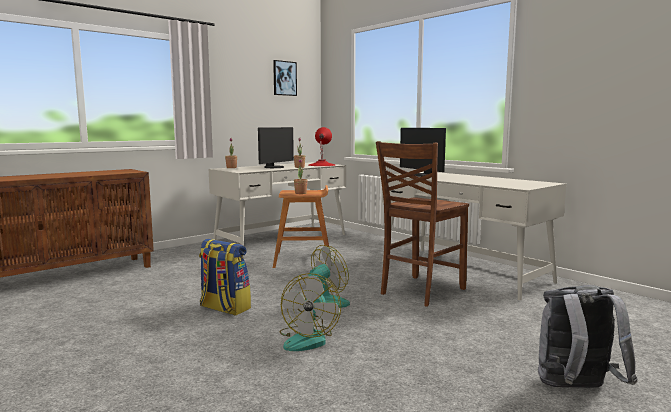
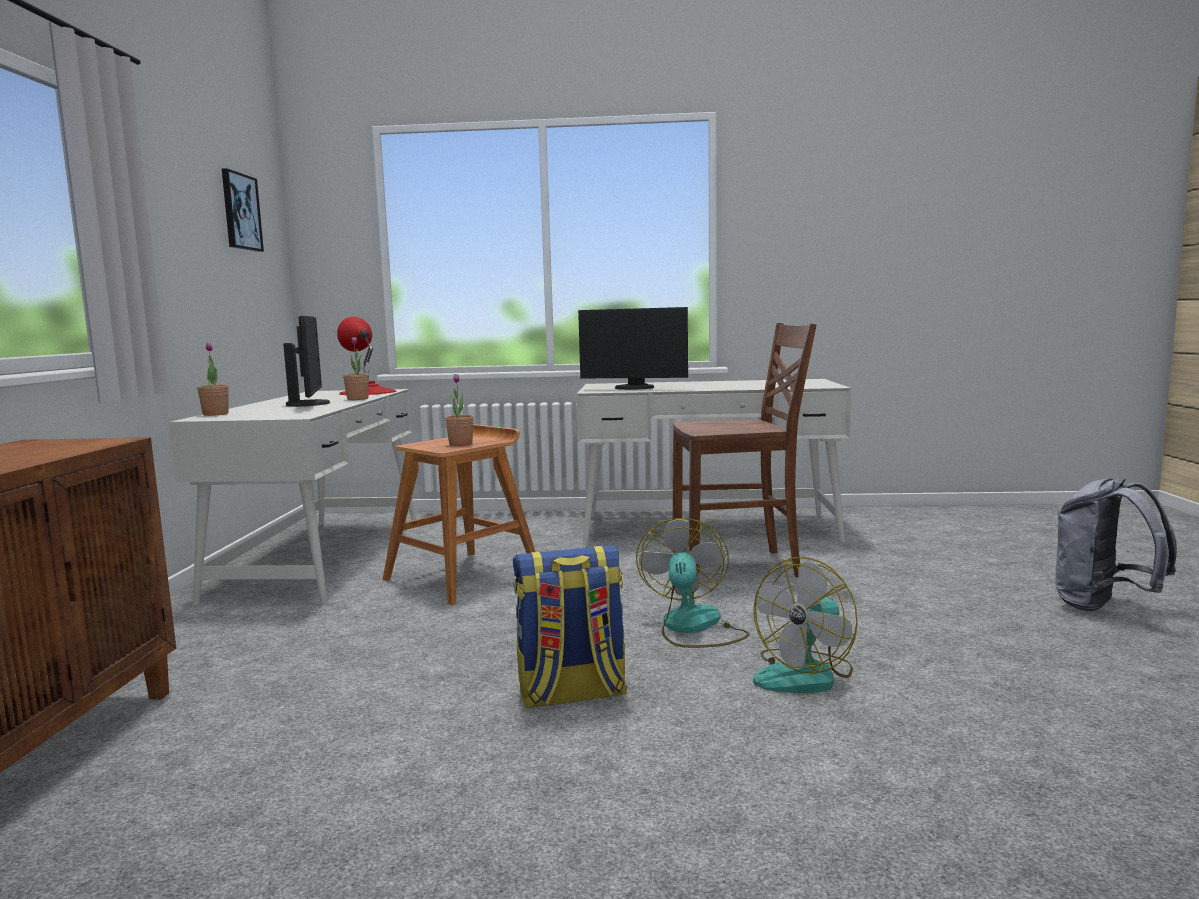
camera: 45 degrees left, 0 degrees up
fan [280,273,341,351] -> fan turned 75 degrees clockwise [753,557,858,693]
brown chair [376,141,469,307] -> brown chair turned 90 degrees counterclockwise [673,323,816,577]

